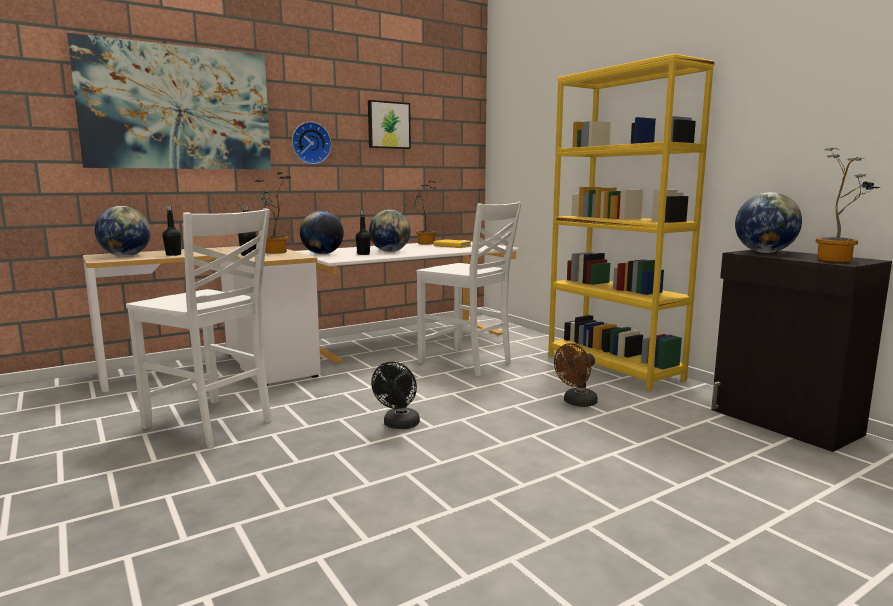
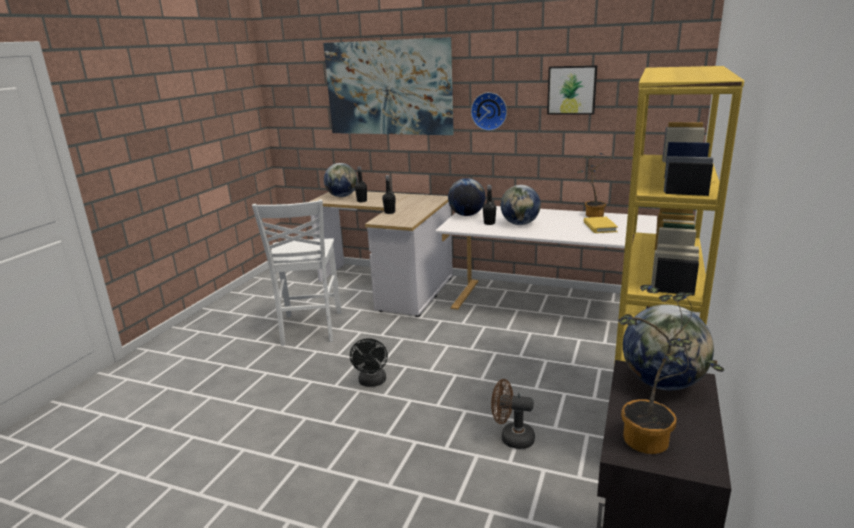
camera: 55 degrees right, 10 degrees up
potted plant [255,172,291,254] -> none
black fan [371,362,420,429] -> black fan turned 75 degrees counterclockwise [350,338,388,387]
white chair [417,201,522,377] -> none

